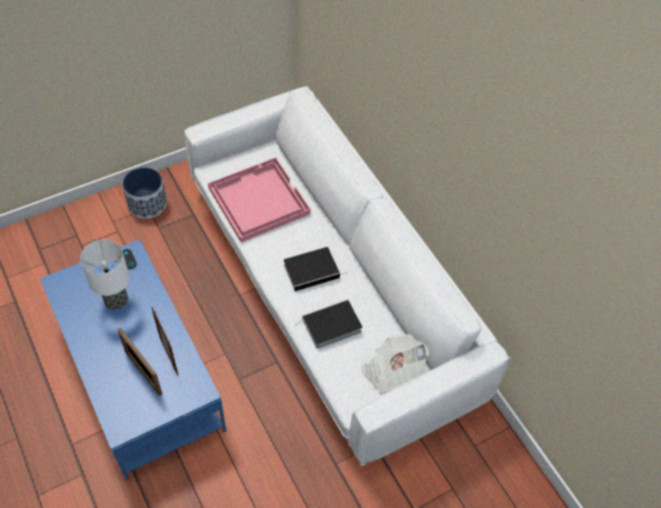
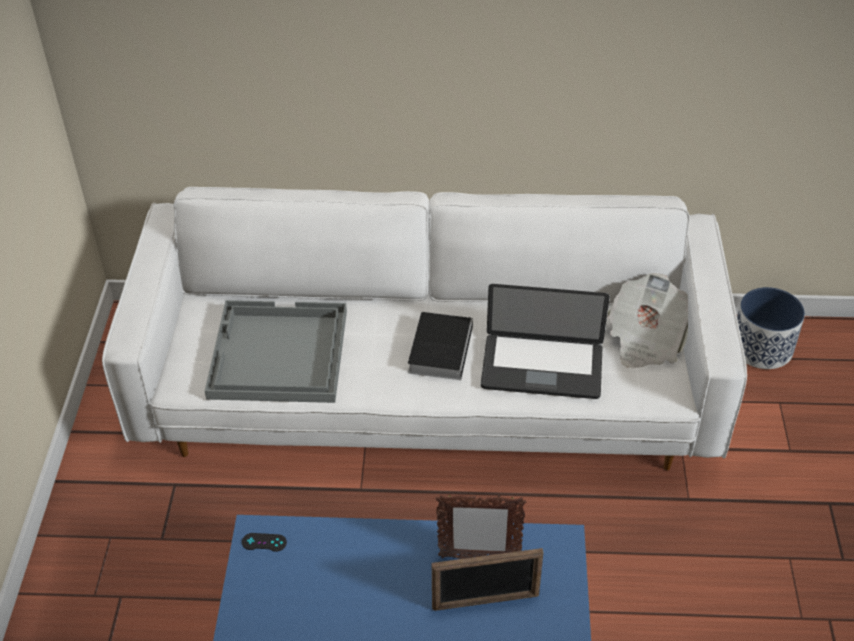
camera: 55 degrees left, 10 degrees down
table lamp [80,239,130,310] -> none
planter [122,167,167,219] -> planter moved to [737,287,805,369]
pink tray [208,157,311,242] -> grey tray [205,300,347,403]
book [295,299,362,349] -> laptop [481,284,610,399]

